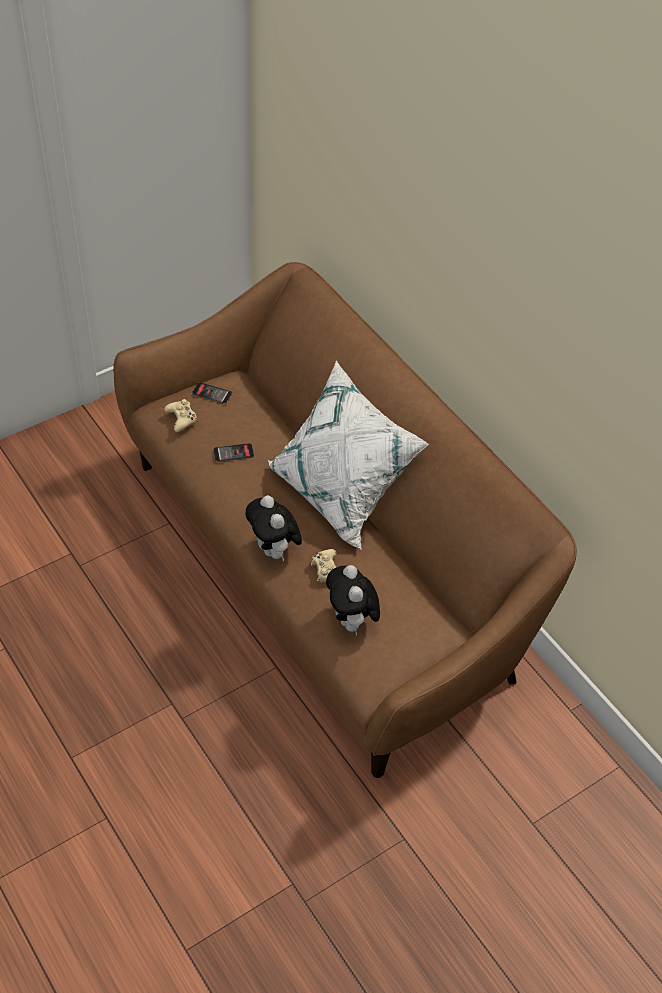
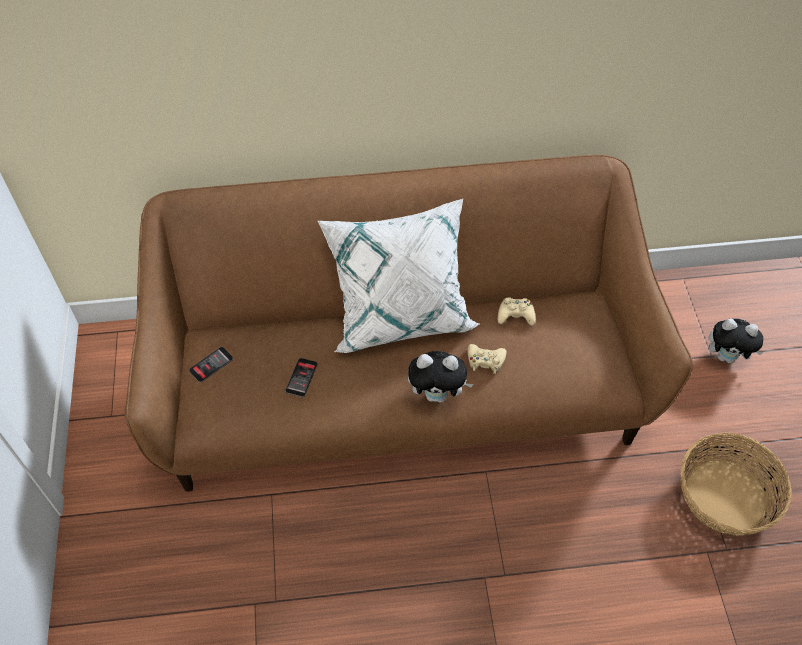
camera: 60 degrees left, 5 degrees up
beige game controller [165,399,198,432] -> beige game controller moved to [498,298,536,326]
plush toy [326,565,380,636] -> plush toy moved to [709,319,764,364]
none -> basket [680,432,792,535]

